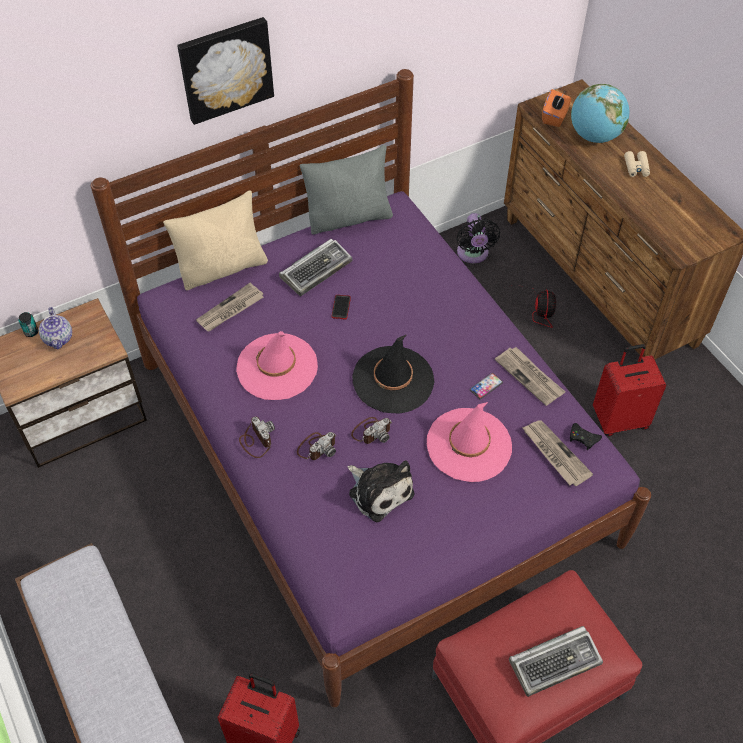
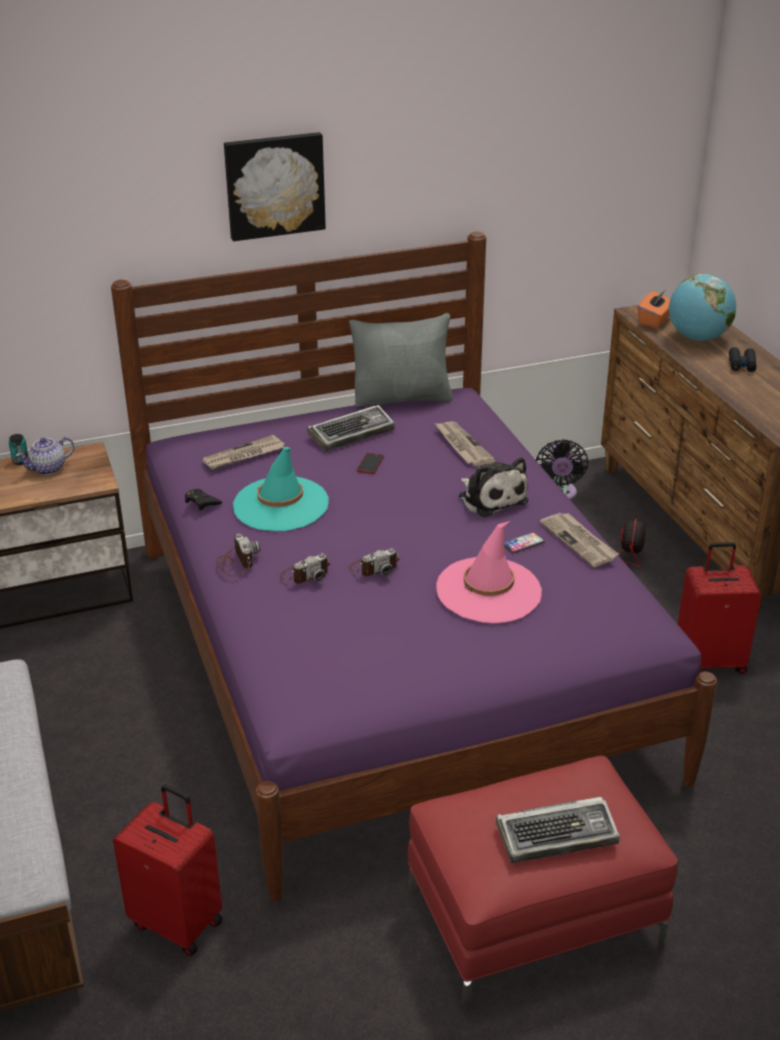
camera: 10 degrees right, 20 degrees down
teapot [39,307,72,349] -> teapot turned 60 degrees clockwise [16,437,74,475]
beige pillow [163,190,268,290] -> none
pink hat [236,331,318,400] -> turquoise hat [233,447,329,531]
plush toy [348,461,414,522] -> plush toy moved to [459,457,529,517]
black hat [352,334,434,414] -> none
newspaper [522,420,593,486] -> newspaper moved to [435,422,496,466]
black game controller [570,423,602,450] -> black game controller moved to [185,489,222,511]
beige binoculars [624,151,650,177] -> black binoculars [729,347,756,372]

